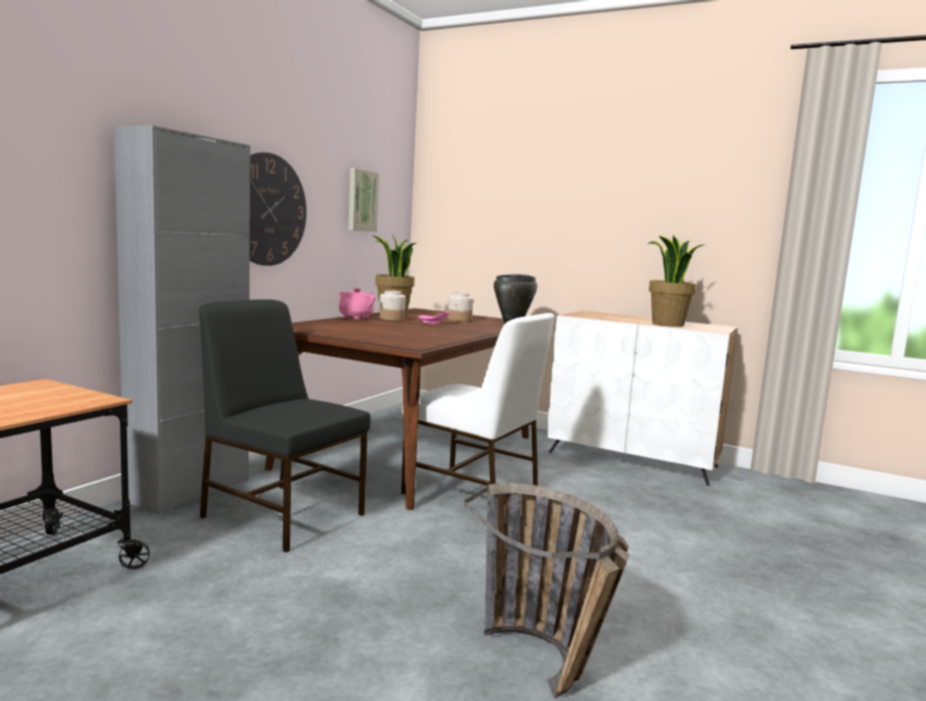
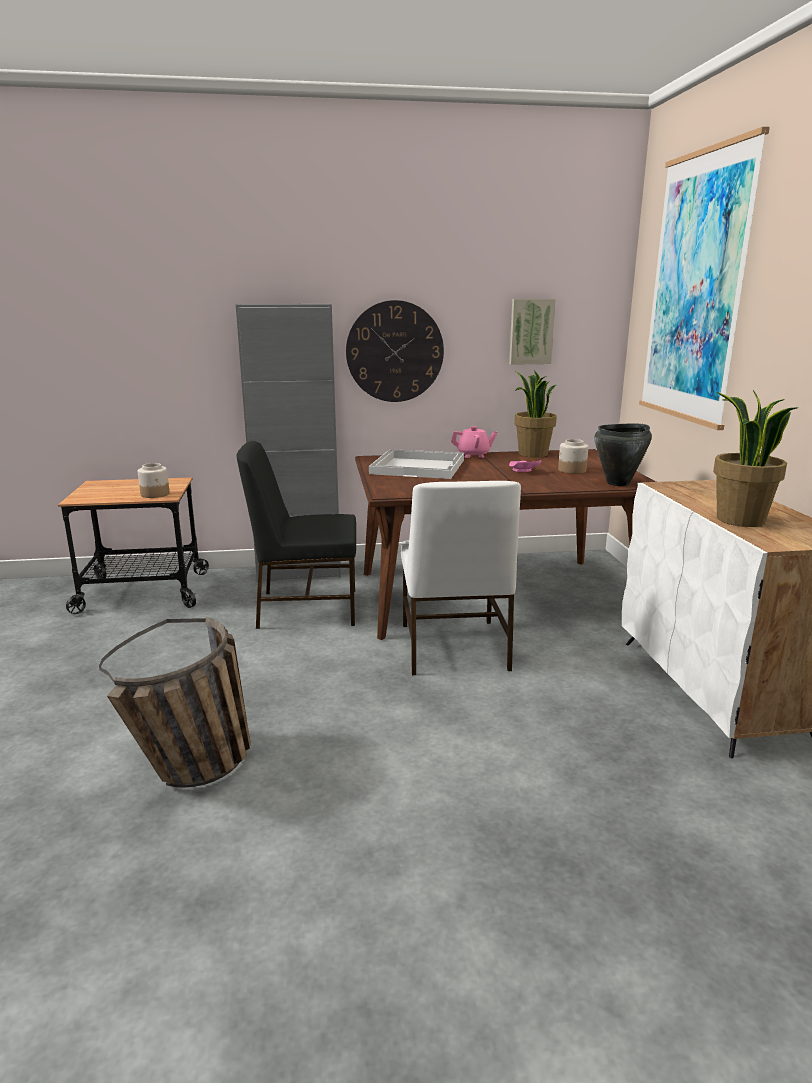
camera: 55 degrees right, 10 degrees up
black chair [200,299,370,553] -> black chair turned 90 degrees counterclockwise [237,441,356,629]
jar [379,290,406,321] -> jar moved to [138,463,170,498]
none -> white tray [369,449,464,479]
none -> picture [639,127,770,430]

